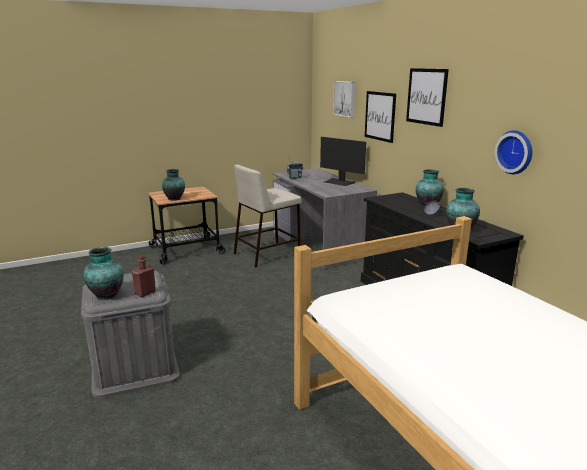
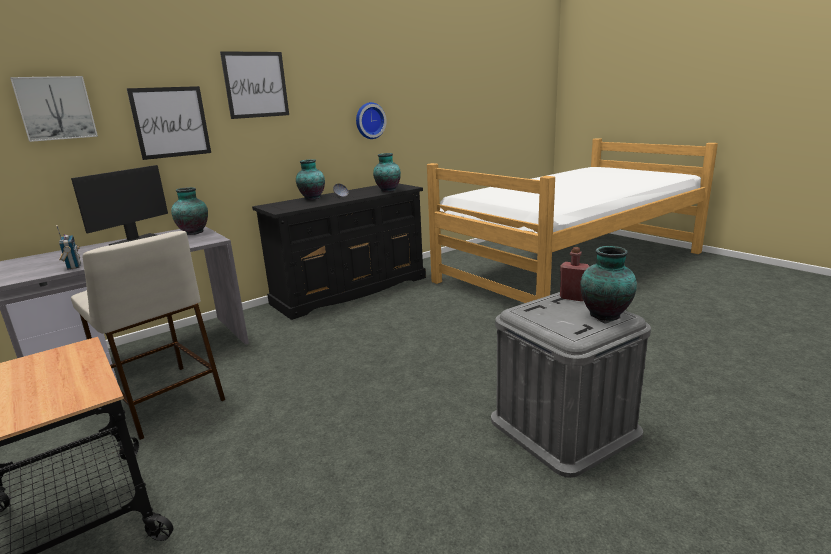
camera: 100 degrees left, 0 degrees up
vase [162,169,185,201] -> vase moved to [171,187,208,235]

